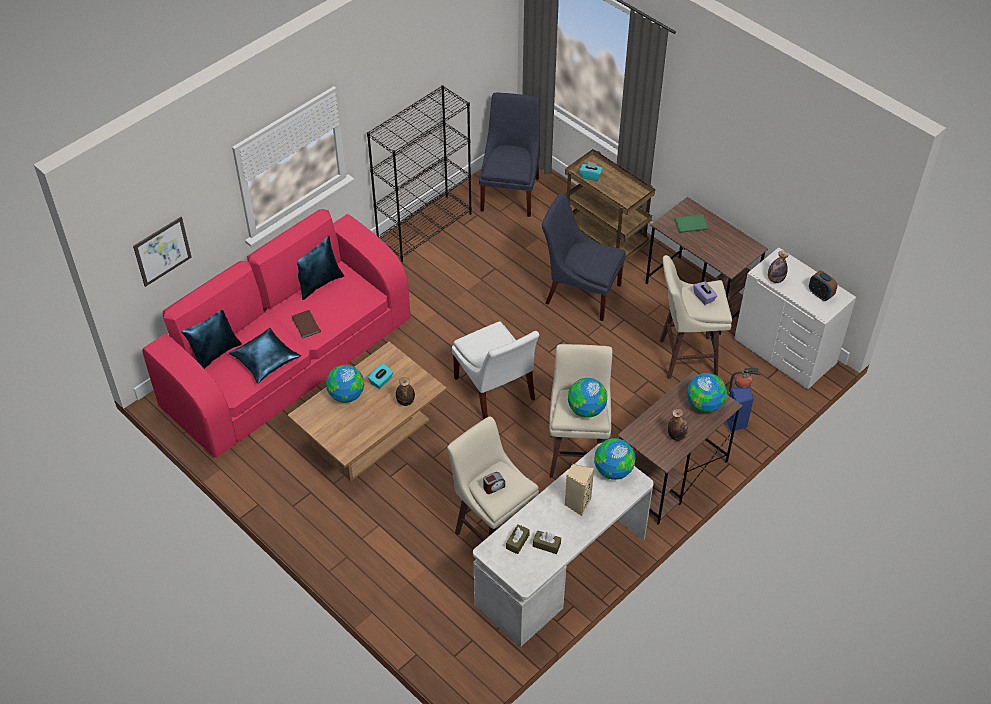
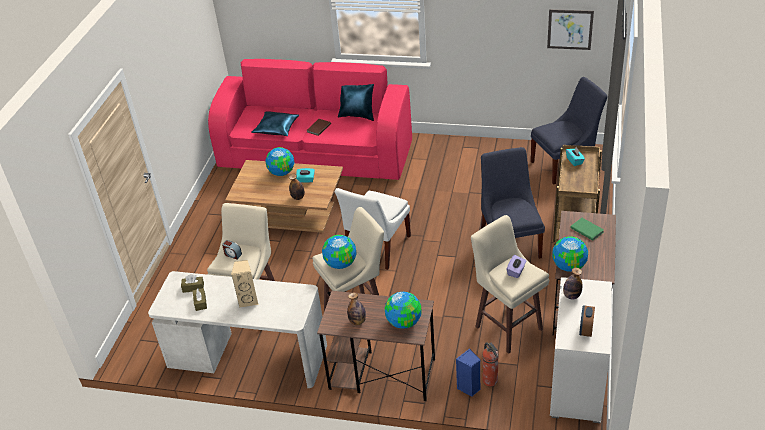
camera: 60 degrees right, 10 degrees down
picture [133,217,192,287] -> picture moved to [547,9,594,50]
blue pillow [181,310,242,369] -> none
black bookcase [367,85,472,262] -> none
globe [594,438,635,480] -> globe moved to [552,236,588,272]

